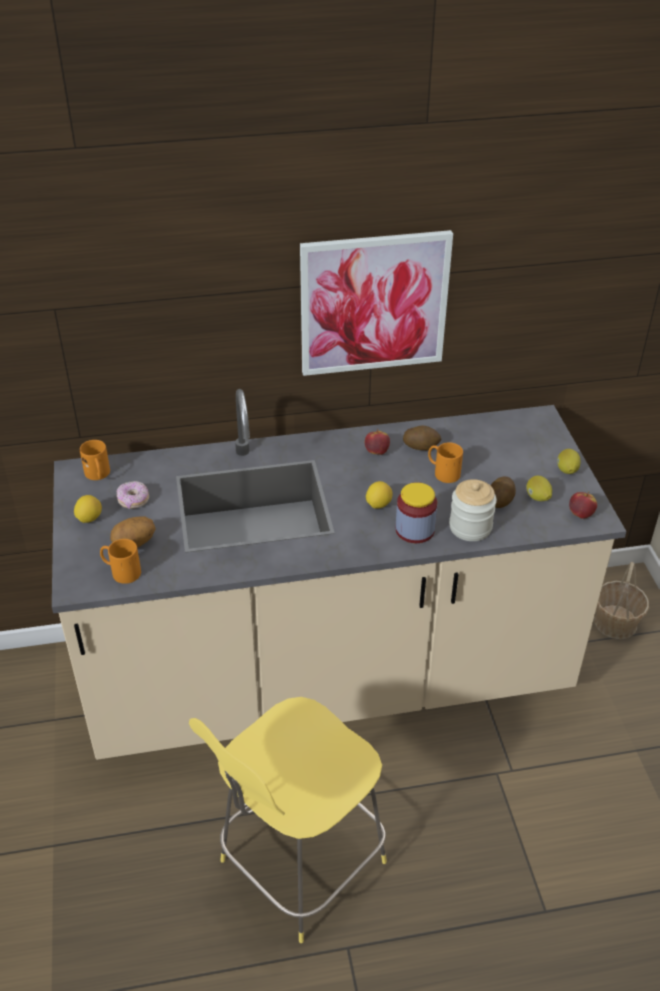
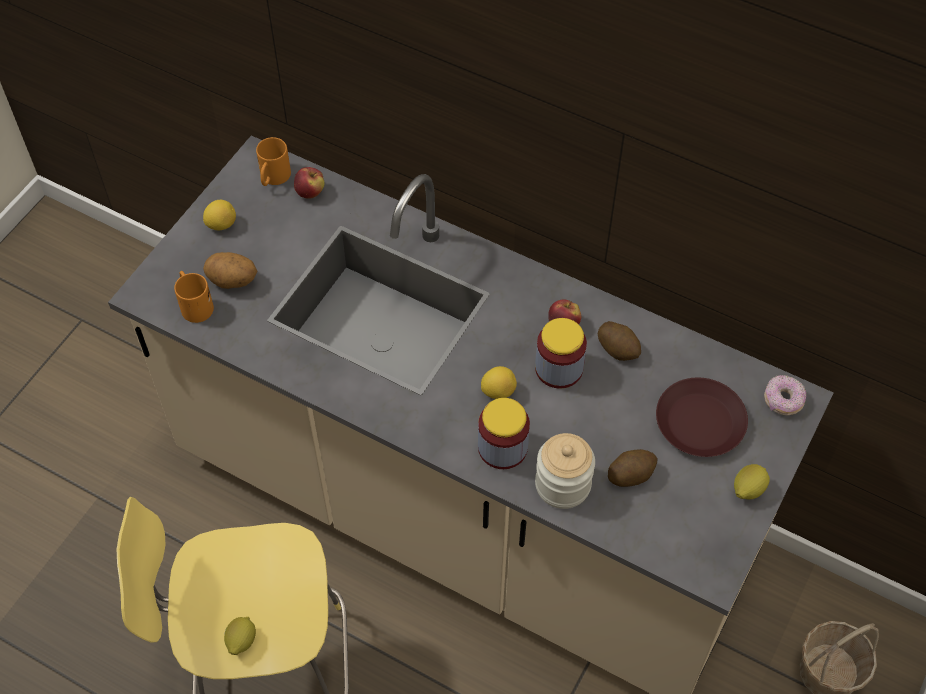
camera: 40 degrees right, 15 degrees up
donut [117,481,149,509] -> donut moved to [764,375,806,415]
picture [300,230,453,376] -> none
orange mug [428,442,463,483] -> none
lemon [526,476,552,501] -> lemon moved to [224,617,256,655]
apple [569,492,597,519] -> apple moved to [294,167,324,198]
none -> jar [535,318,587,389]
none -> brown plate [656,378,748,457]

